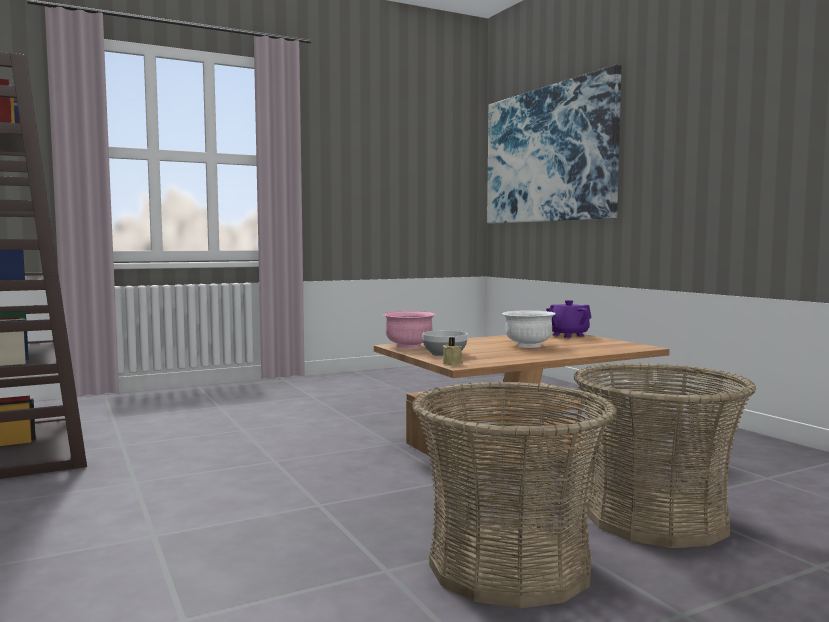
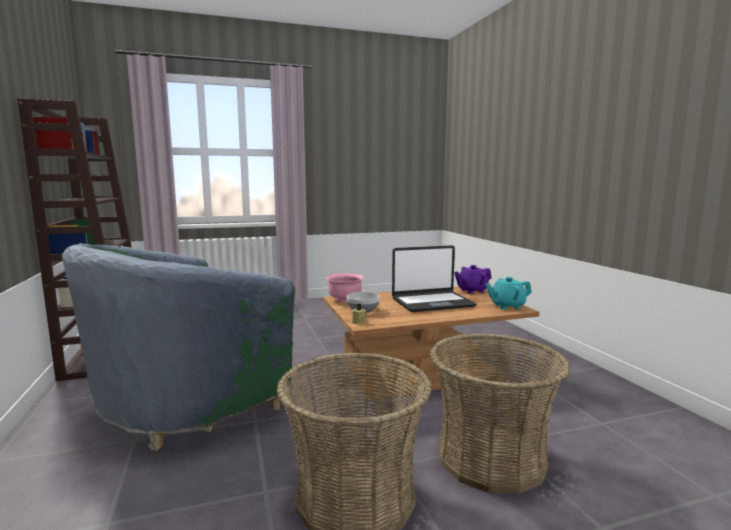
camera: 10 degrees right, 5 degrees up
picture [487,64,621,224] -> none
white bowl [502,310,556,348] -> laptop [392,245,476,312]
none -> green armchair [62,243,295,451]
none -> turquoise teapot [485,277,532,310]

